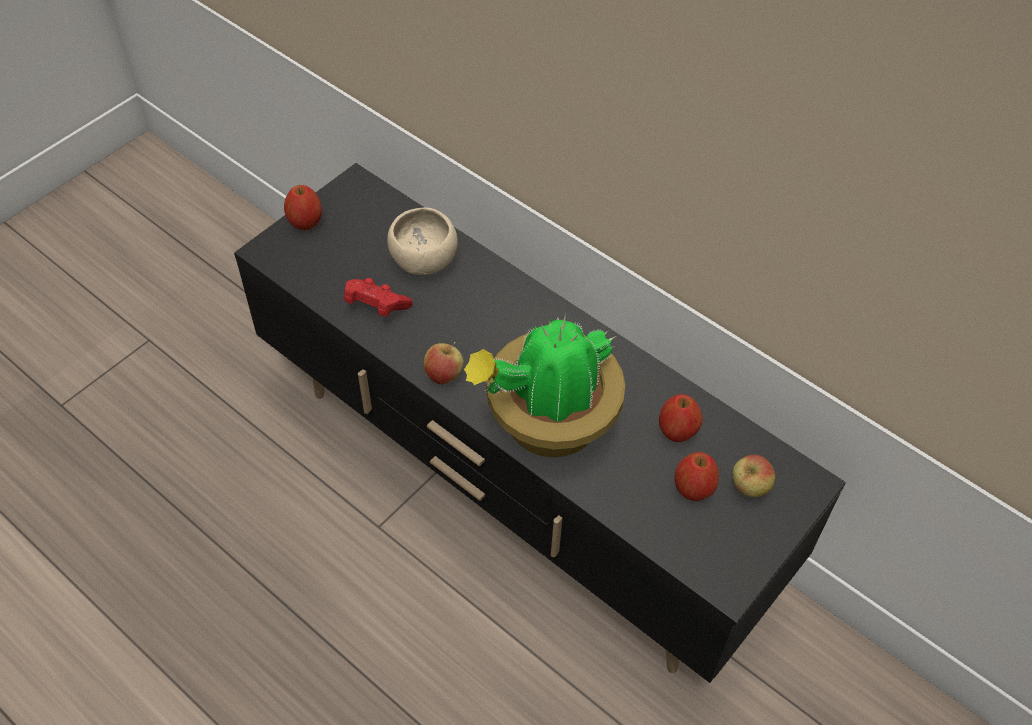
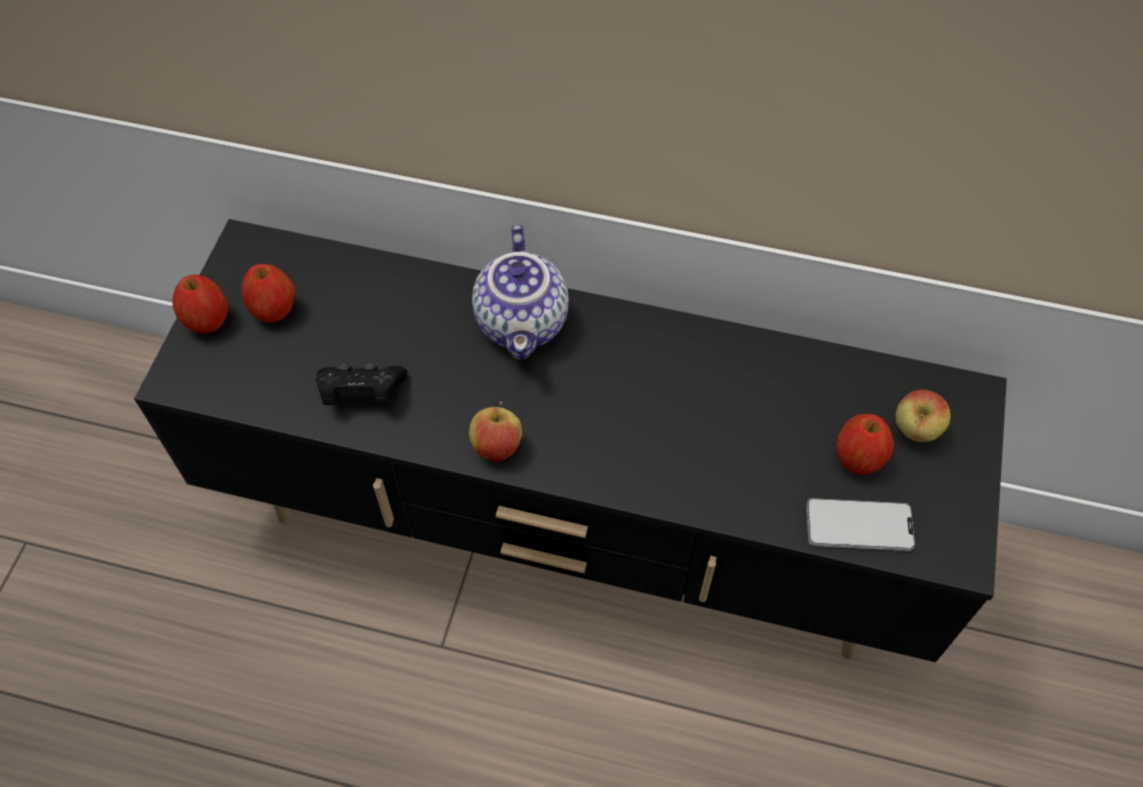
camera: 25 degrees left, 5 degrees up
red game controller [344,278,413,317] -> black game controller [316,362,407,405]
beige bowl [387,207,458,275] -> none
potted plant [464,313,625,457] -> none
apple [659,394,703,442] -> apple moved to [241,264,295,322]
none -> teapot [472,225,569,360]
none -> phone [807,498,915,551]

